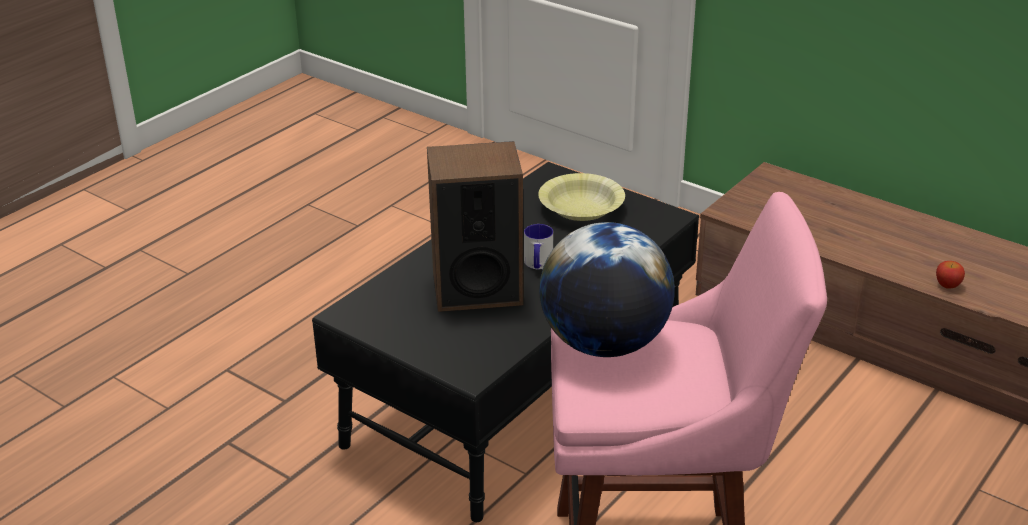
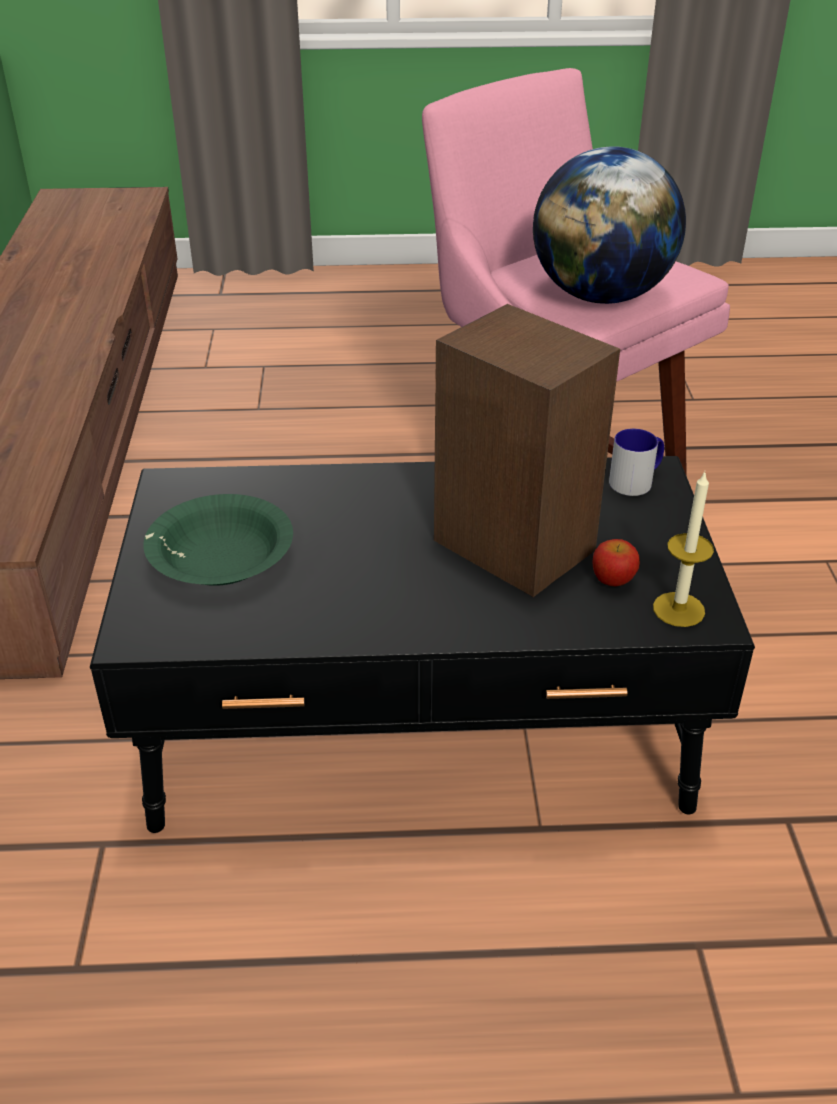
camera: 130 degrees left, 5 degrees up
mug [524,224,553,269] -> mug moved to [609,429,664,496]
yellow bowl [538,173,625,221] -> green bowl [143,494,293,586]
apple [936,261,965,289] -> apple moved to [592,539,640,586]
none -> candle [653,472,714,627]

